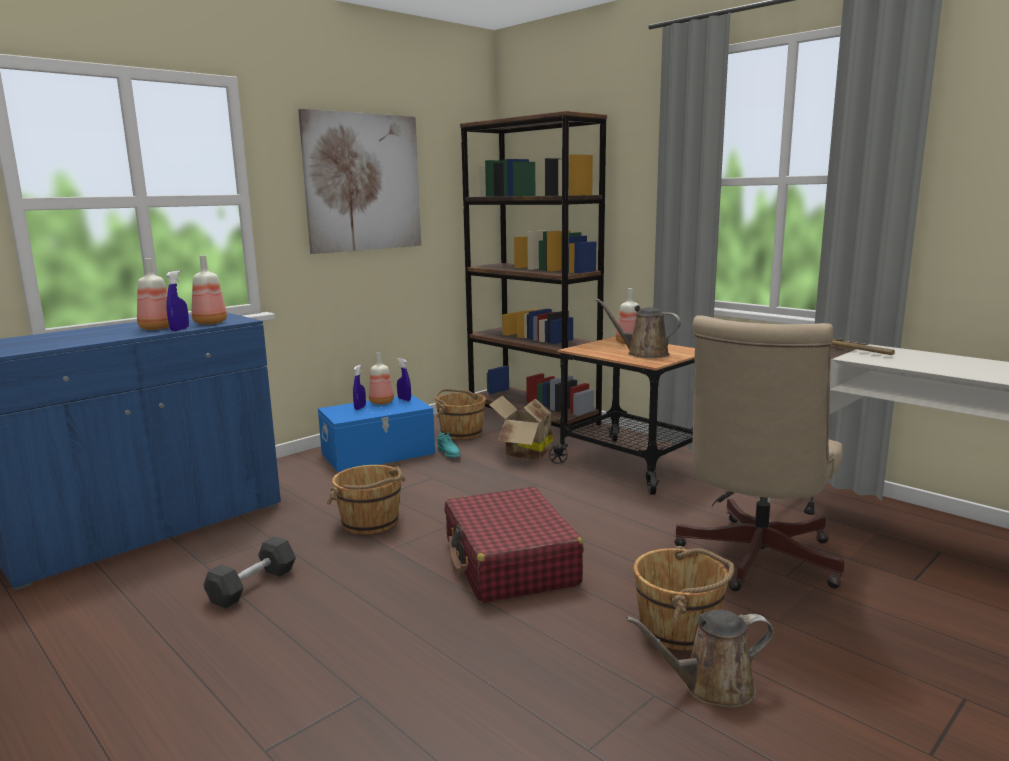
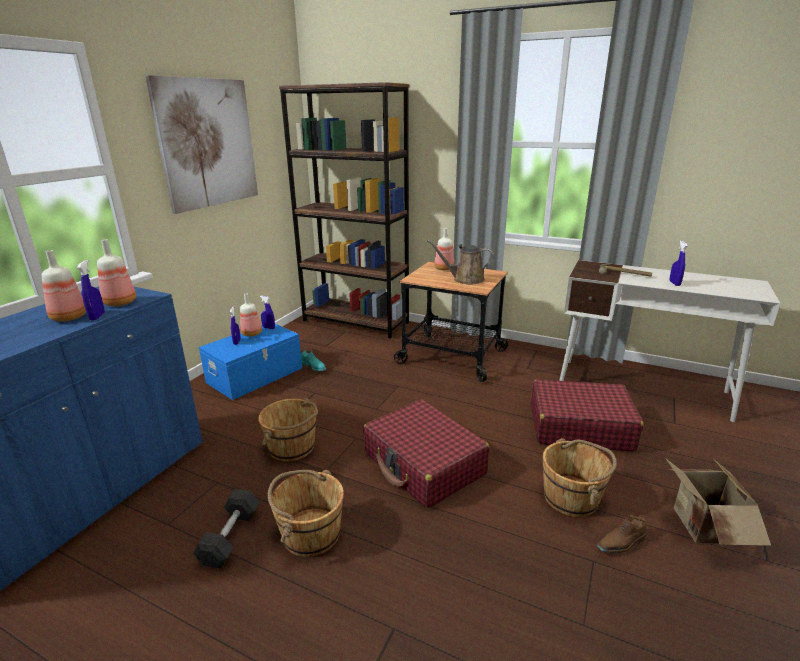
camera: 20 degrees left, 10 degrees up
brown bucket [435,388,486,440] -> brown bucket moved to [268,470,344,557]
cardboard box [489,396,557,459] -> cardboard box moved to [666,459,771,546]
brown watering can [626,609,774,708] -> brown shoe [597,515,647,553]
beige office chair [674,315,845,591] -> red suitcase [531,379,644,451]
none -> blue spray bottle [669,241,688,286]

